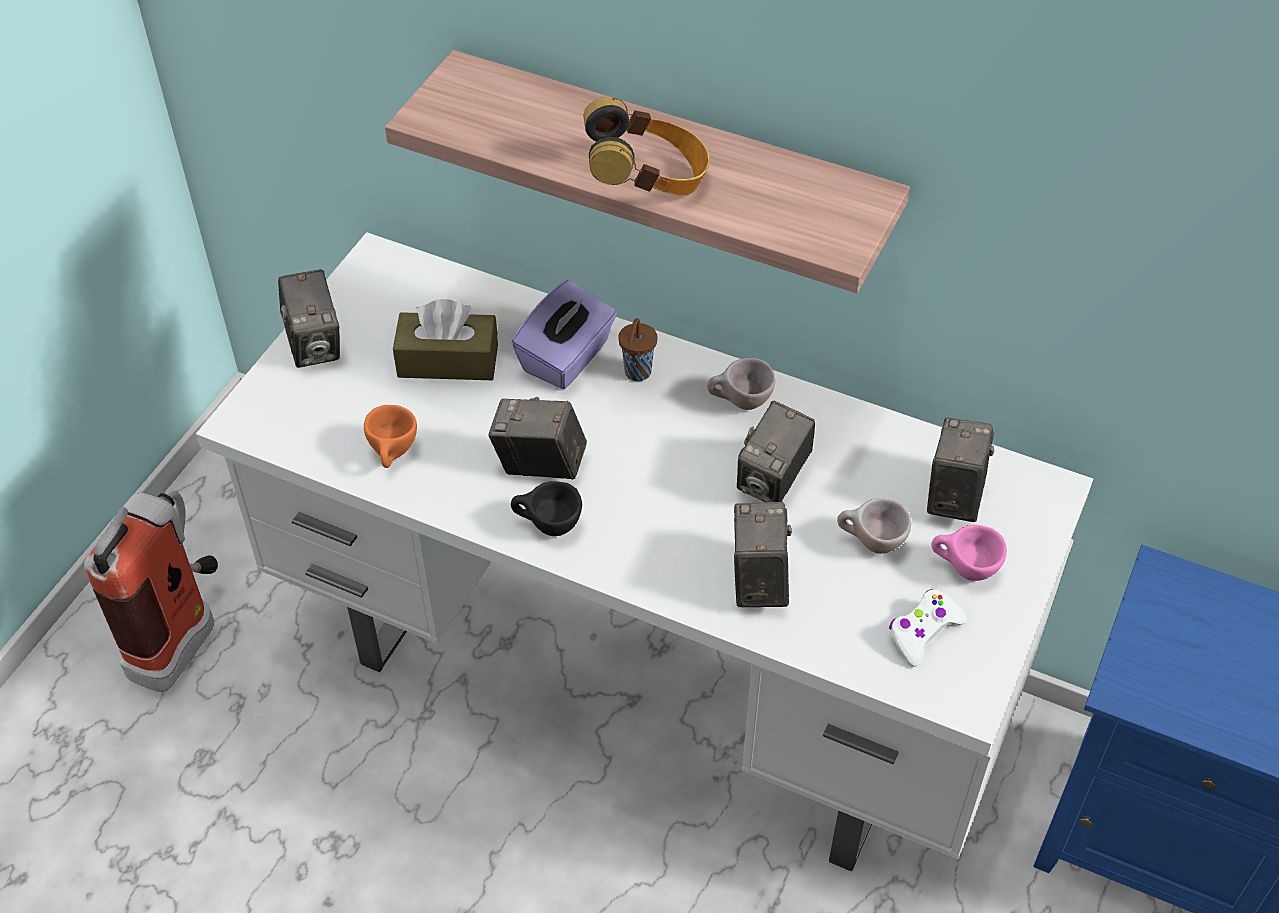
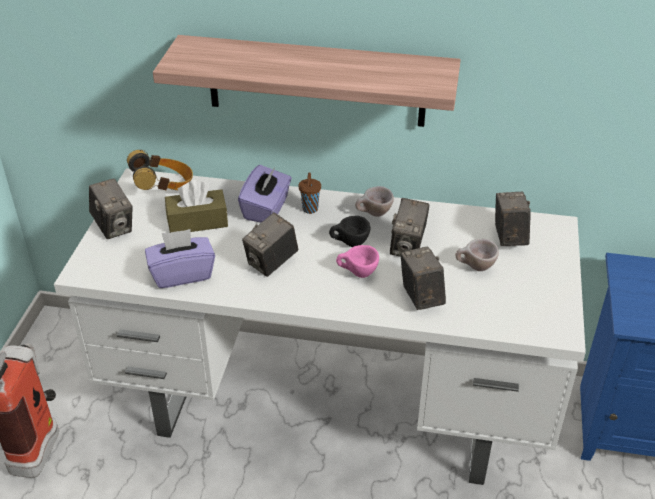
camera: 15 degrees left, 10 degrees down
orange cup [364,405,417,468] -> purple tissue box [145,229,215,288]
camera [489,397,587,480] -> camera turned 45 degrees counterclockwise [242,212,298,277]
black cup [511,481,582,536] -> black cup moved to [329,216,370,247]
headphones [583,97,710,195] -> headphones moved to [127,150,193,190]
white game controller [889,589,967,667] -> none
pink cup [931,525,1007,581] -> pink cup moved to [336,245,379,278]

